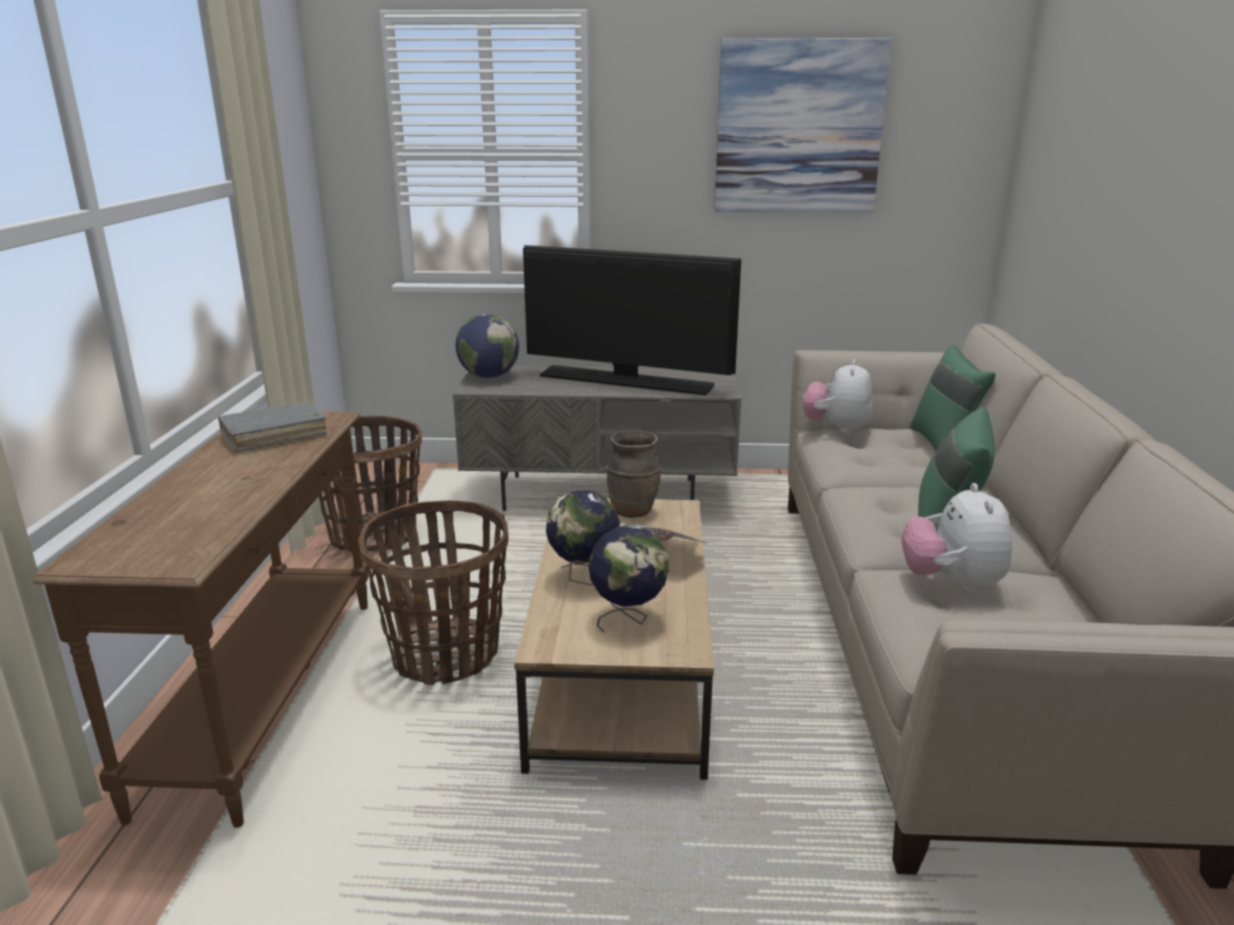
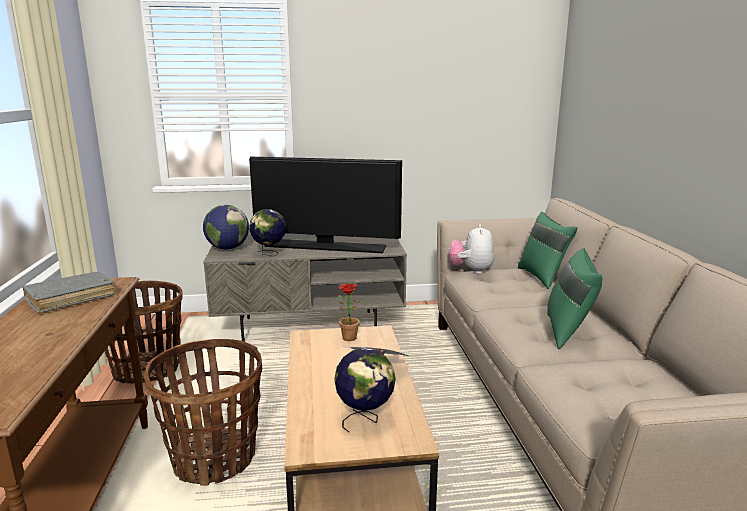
camera: 10 degrees left, 5 degrees down
globe [546,490,620,585] -> globe moved to [249,209,286,256]
brown vase [606,430,661,518] -> potted plant [338,284,362,341]
picture [715,38,892,213] -> none
plush toy [901,483,1012,593] -> none

